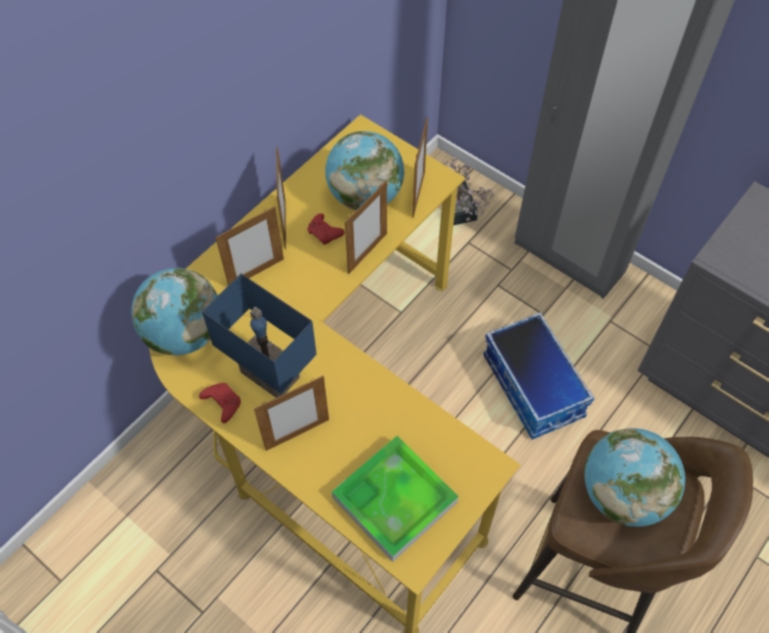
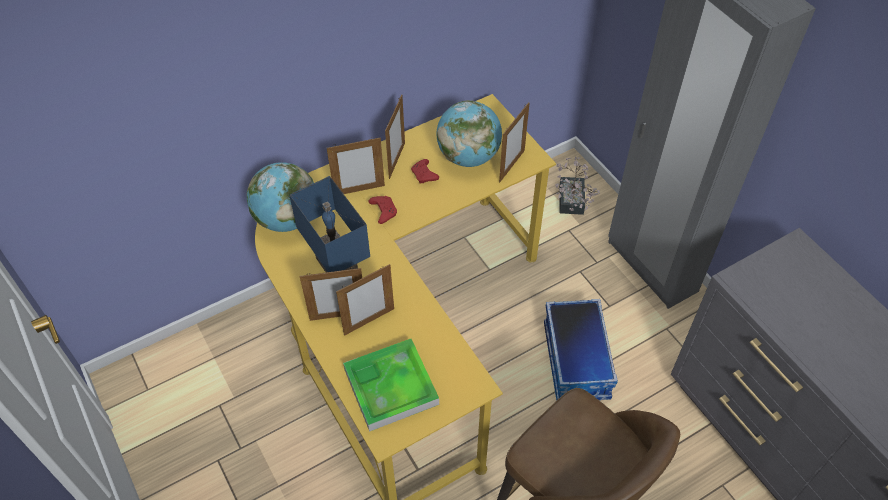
camera: 20 degrees right, 5 degrees down
red game controller [199,383,241,423] -> red game controller moved to [368,196,397,224]
picture frame [345,180,387,274] -> picture frame moved to [336,264,394,336]
globe [584,428,685,527] -> none

